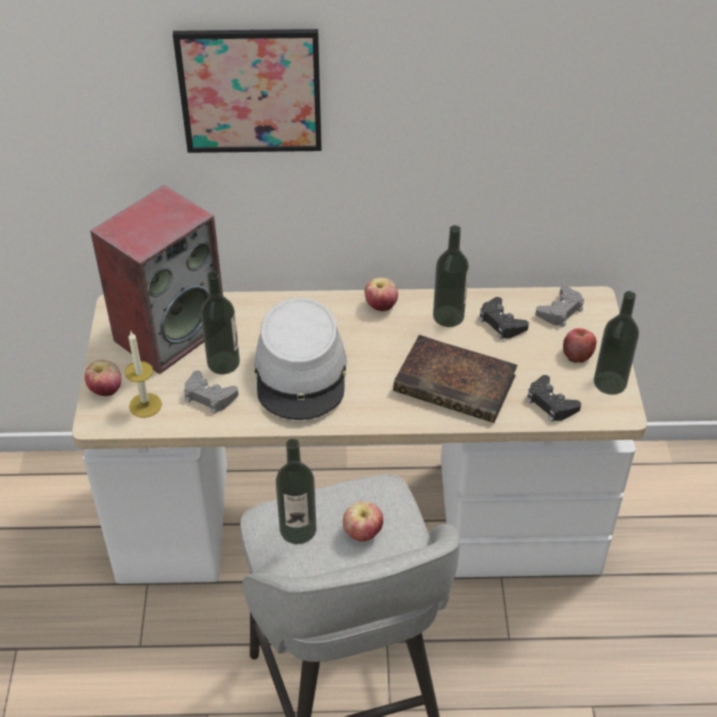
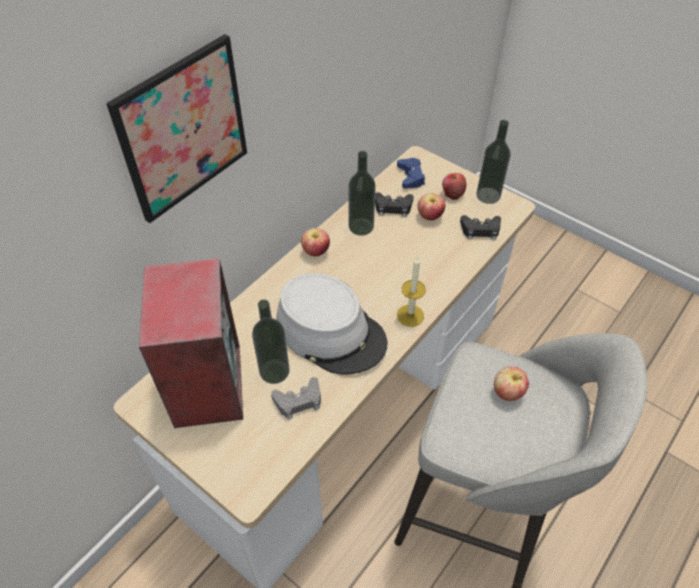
camera: 50 degrees left, 5 degrees up
apple [84,360,121,396] -> apple moved to [417,193,445,220]
candle [124,331,162,418] -> candle moved to [397,256,426,327]
bottle [276,439,317,544] -> none
book [393,335,517,423] -> none
grey game controller [536,285,584,327] -> blue game controller [397,158,425,189]

